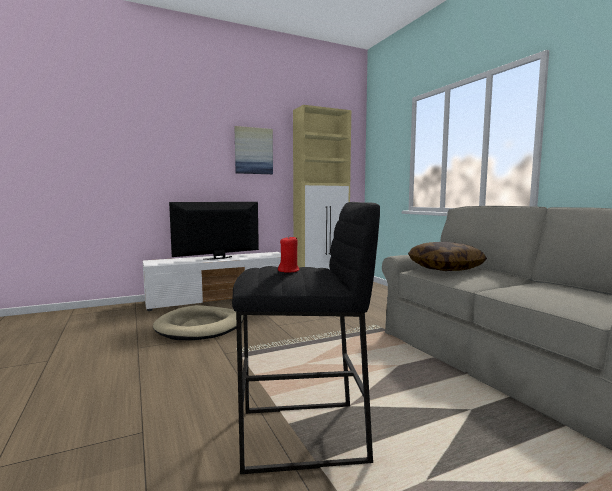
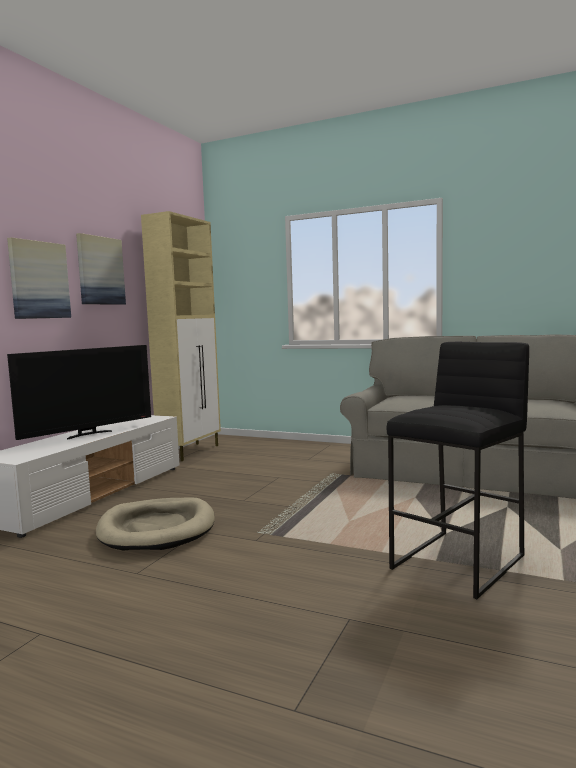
camera: 40 degrees left, 0 degrees up
television [169,202,259,260] -> television turned 150 degrees counterclockwise [7,345,151,440]
red candle [278,236,299,273] -> none
pillow [408,241,487,271] -> none
none -> picture [7,237,71,319]

